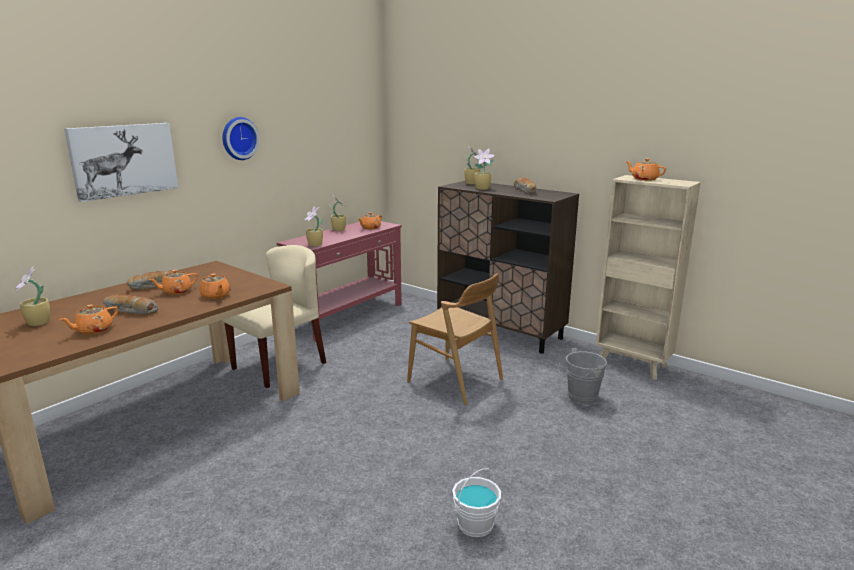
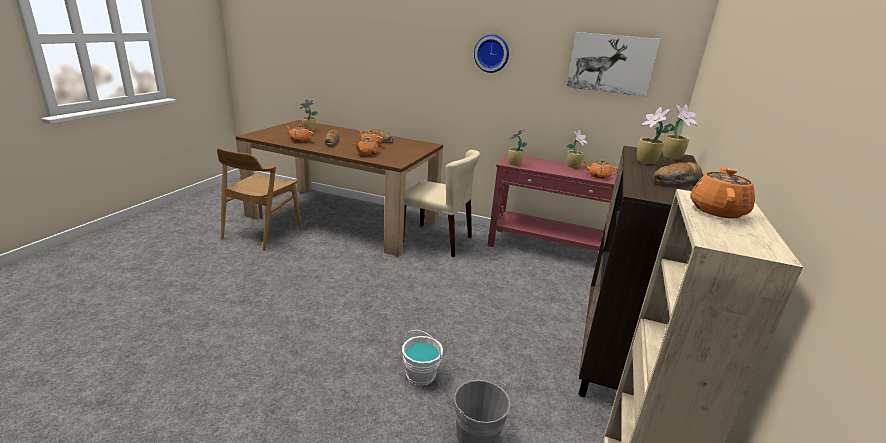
camera: 70 degrees right, 5 degrees up
picture [64,123,178,202] -> picture moved to [567,32,661,97]
brown chair [407,273,503,405] -> brown chair moved to [217,148,302,251]
white bucket [452,468,501,537] -> white bucket moved to [402,330,443,386]

